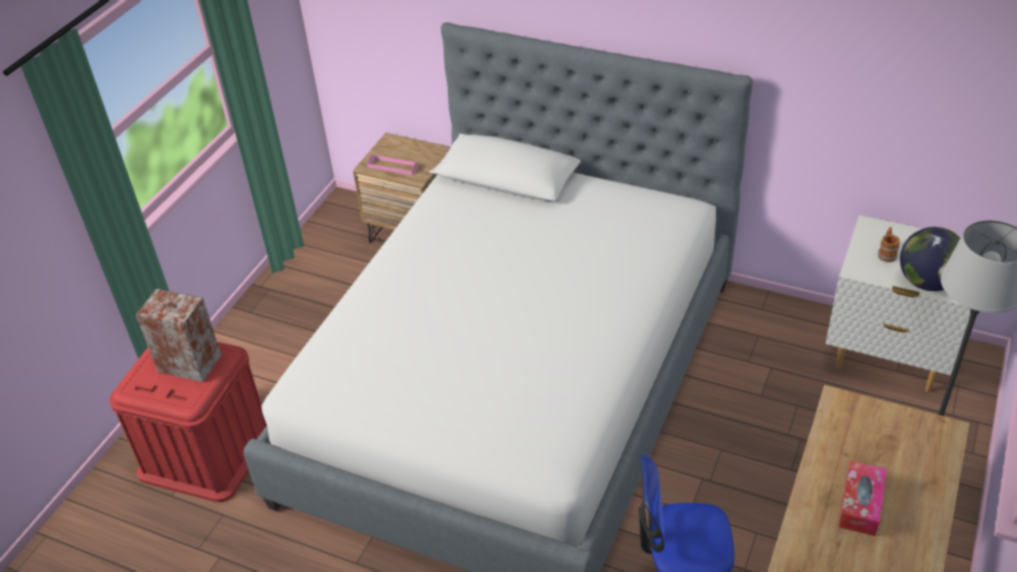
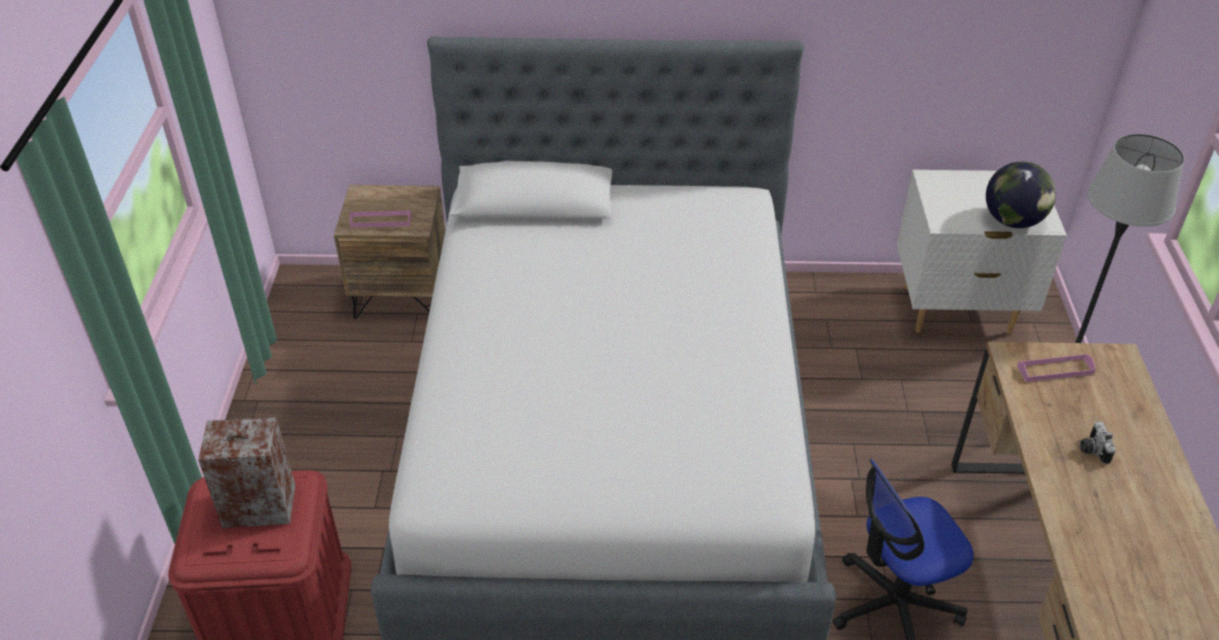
camera: 25 degrees left, 0 degrees up
tissue box [839,461,887,536] -> camera [1080,421,1116,464]
mug [878,227,900,262] -> none
none -> pink tray [1017,354,1096,382]

